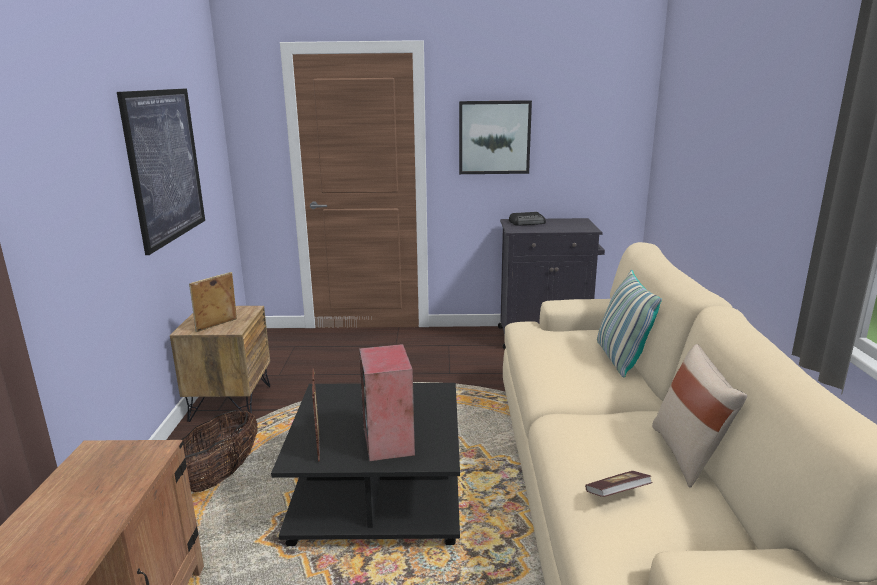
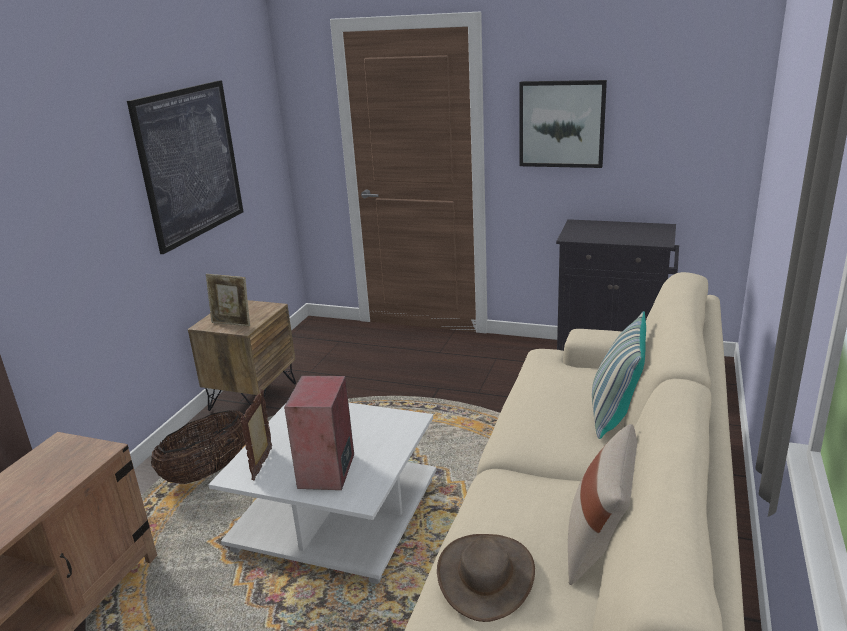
camera: 20 degrees right, 5 degrees up
picture frame [189,272,237,332] -> picture frame turned 135 degrees counterclockwise [206,274,250,327]
black coffee table [271,383,460,546] -> white coffee table [208,402,436,584]
radio [509,212,546,226] -> none
book [585,471,653,497] -> brown hat [437,534,535,622]

